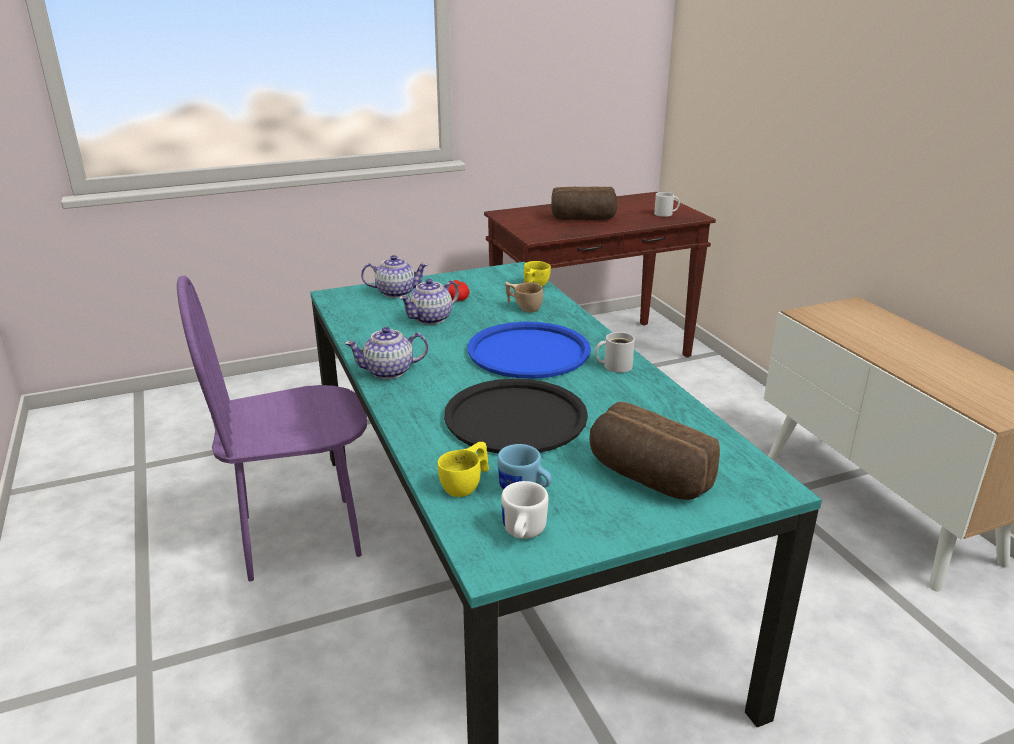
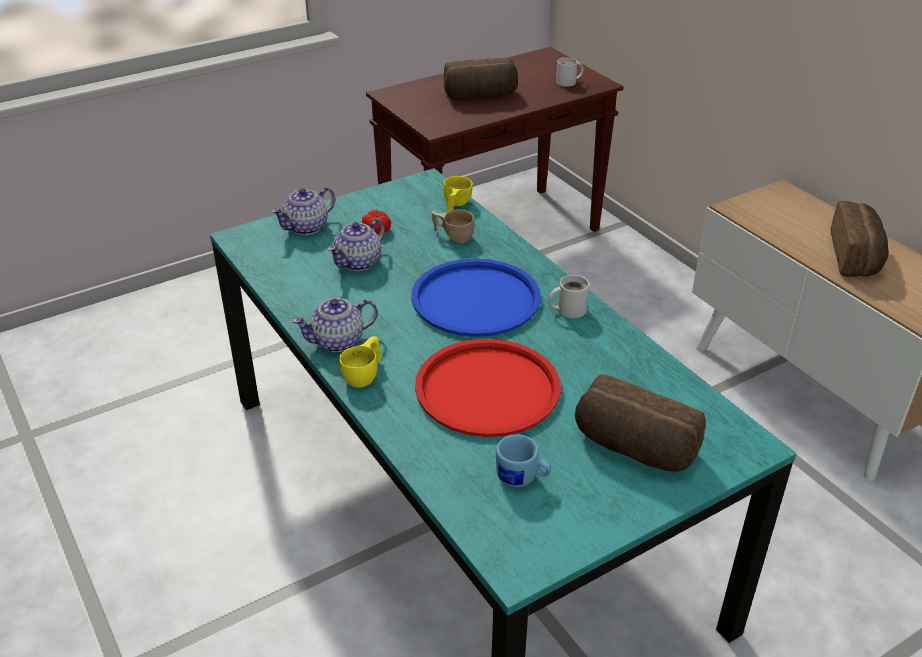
camera: 10 degrees left, 10 degrees up
purple chair [177,276,367,582] -> none
teapot [361,255,428,298] -> teapot turned 150 degrees clockwise [271,187,335,235]
yellow cup [438,442,489,497] -> yellow cup moved to [339,336,382,388]
black tray [444,378,588,453] -> red tray [415,339,561,437]
white mug [501,481,548,539] -> none
none -> bread [831,201,889,277]

